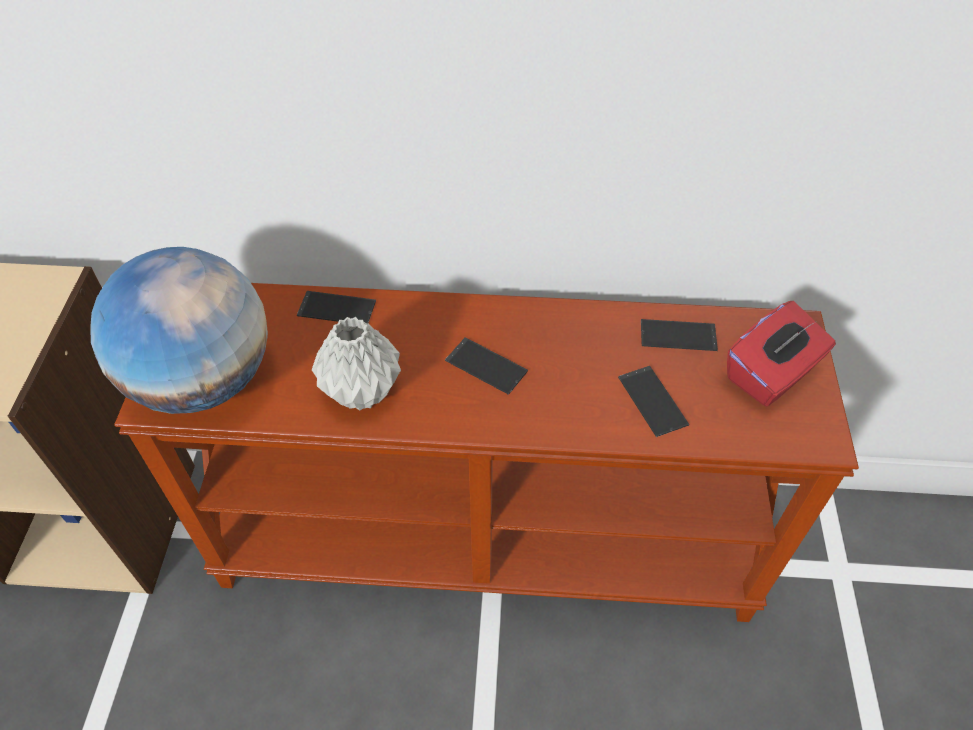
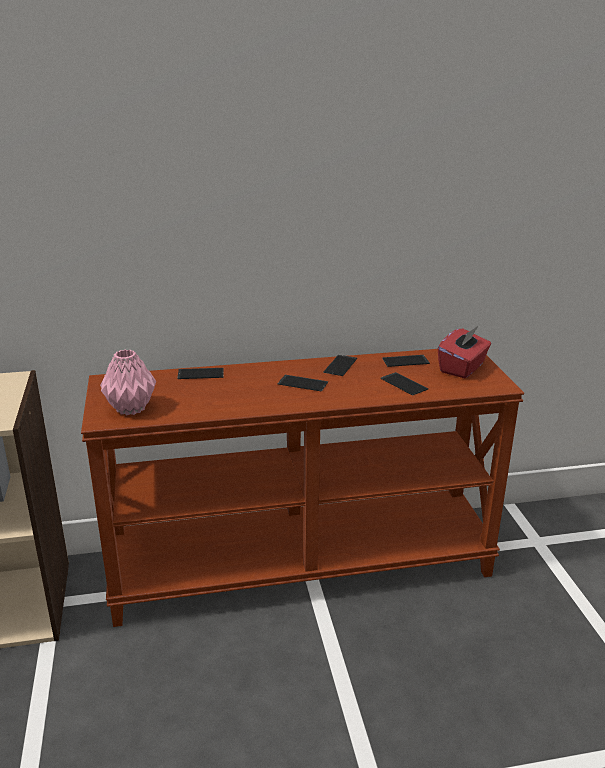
camera: 15 degrees left, 25 degrees down
globe [90,247,268,414] -> pink vase [100,349,156,415]
grey vase [312,317,401,411] -> none
none -> phone [323,355,357,376]

